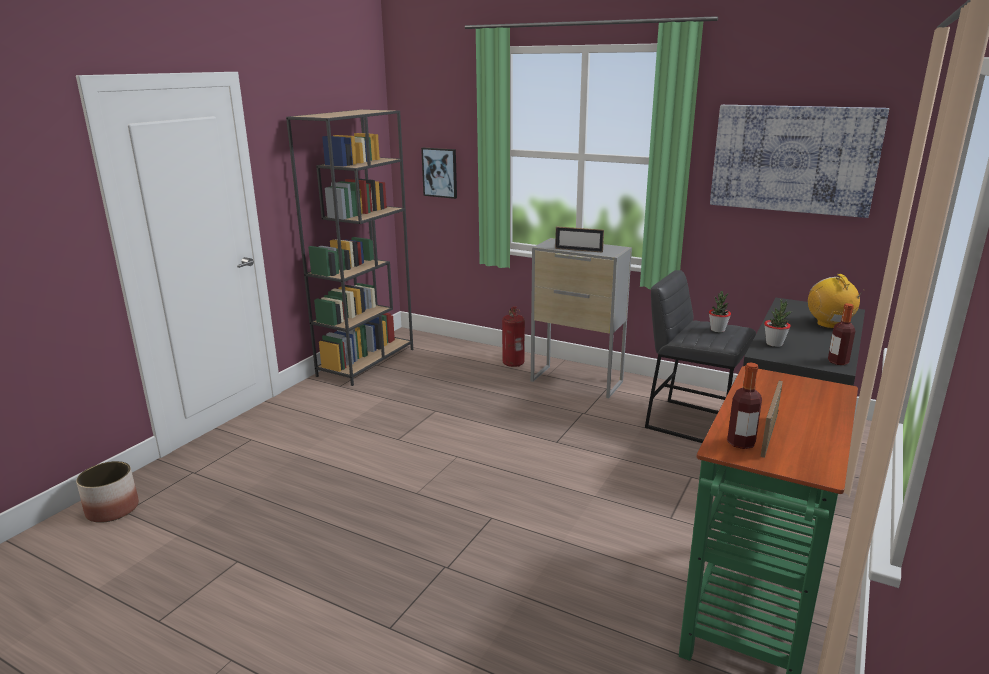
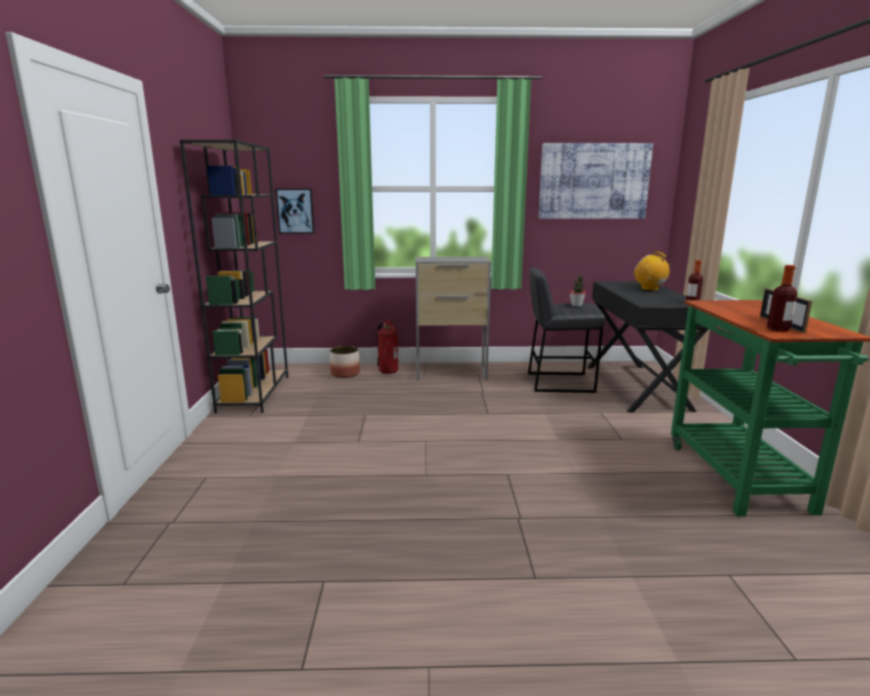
camera: 30 degrees left, 5 degrees down
planter [76,461,139,523] -> planter moved to [330,346,360,378]
picture frame [555,226,604,253] -> none
potted plant [764,299,792,347] -> none

